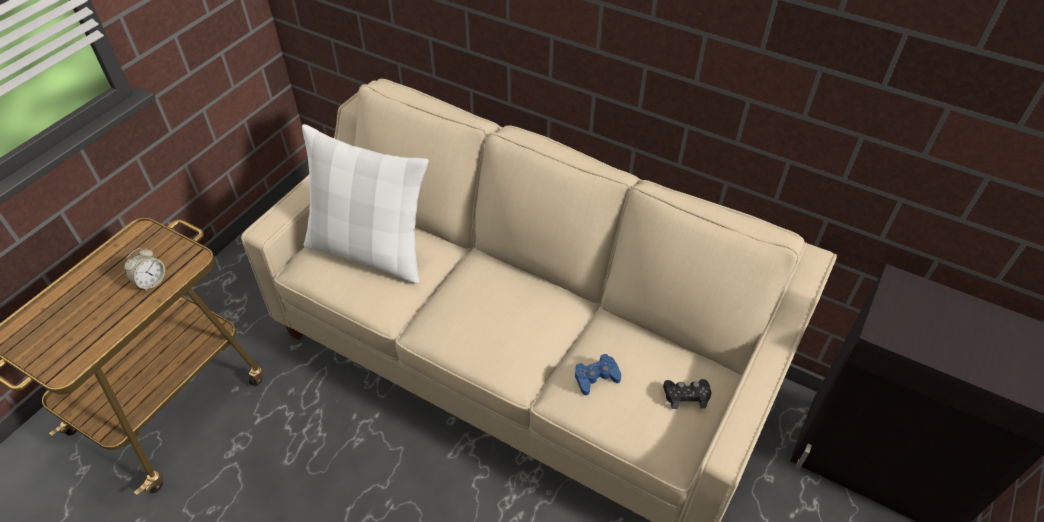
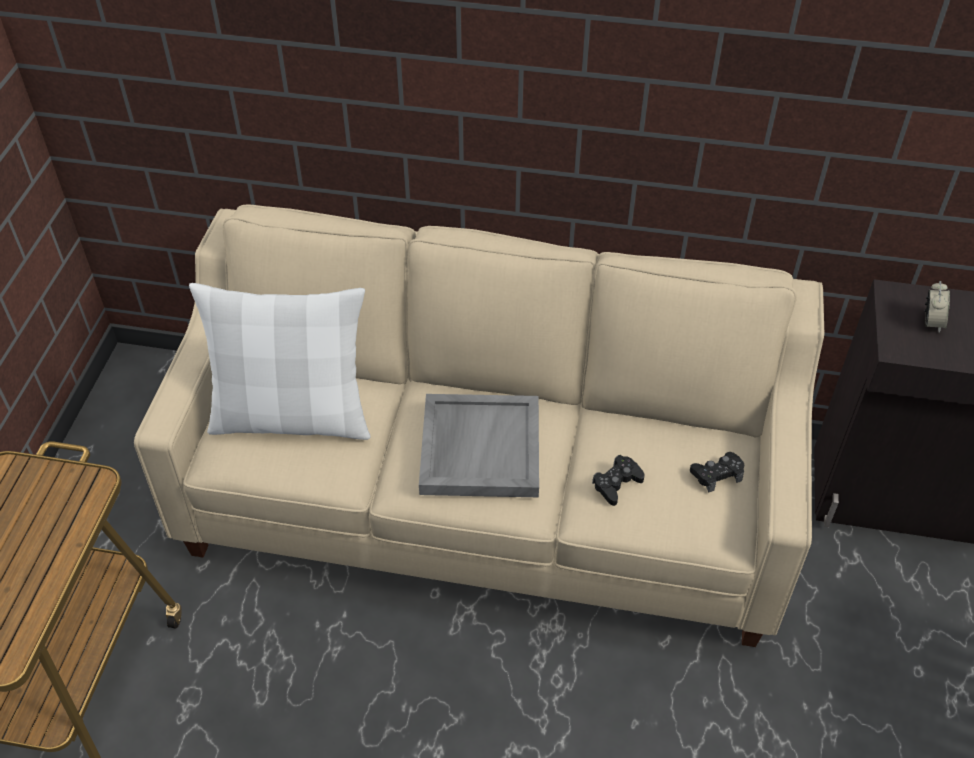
camera: 20 degrees left, 0 degrees up
alarm clock [124,248,165,292] -> alarm clock moved to [925,281,950,333]
blue game controller [575,354,621,395] -> black game controller [592,455,645,506]
none -> grey tray [419,394,539,497]

